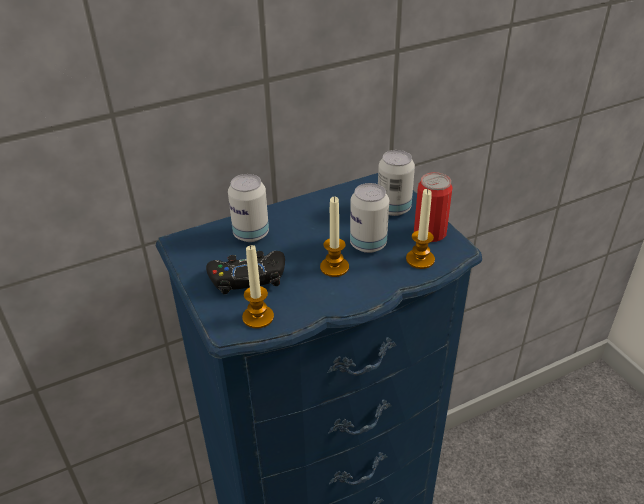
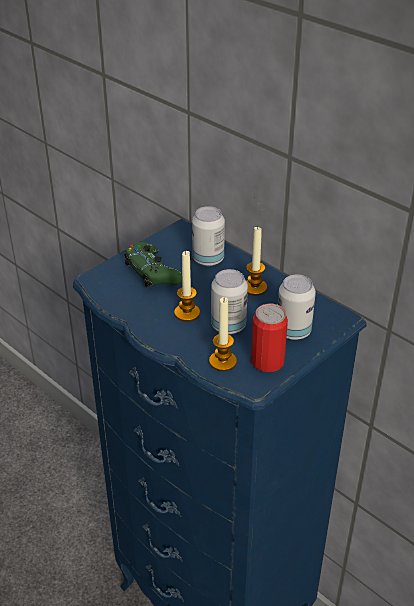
camera: 70 degrees right, 0 degrees up
black game controller [206,251,285,295] -> green game controller [124,242,182,287]
candle [242,244,274,329] -> candle moved to [246,227,267,295]

